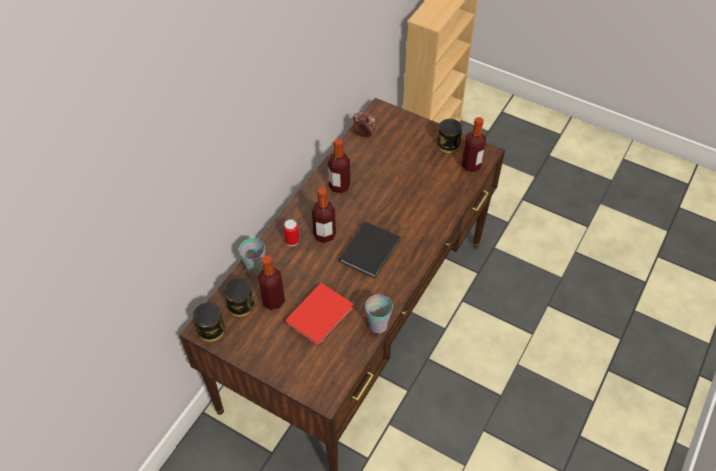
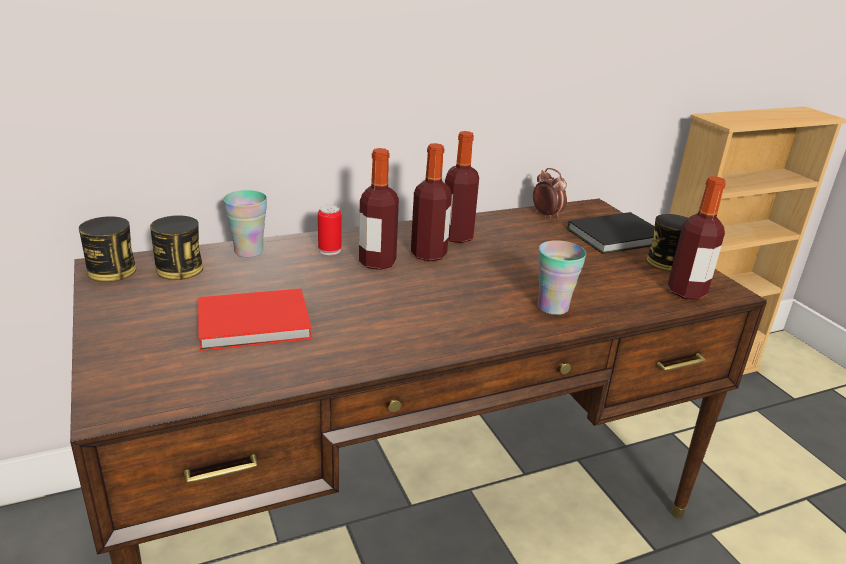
camera: 35 degrees right, 25 degrees down
bottle [258,255,285,310] -> bottle moved to [411,143,452,261]
black book [339,221,400,279] -> black book moved to [567,212,655,254]
cup [365,294,393,333] -> cup moved to [538,240,586,315]

